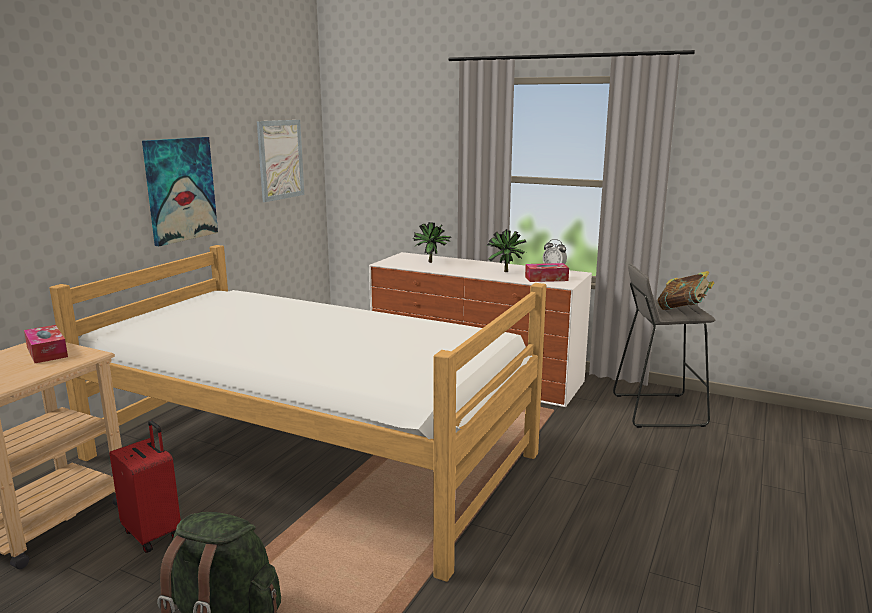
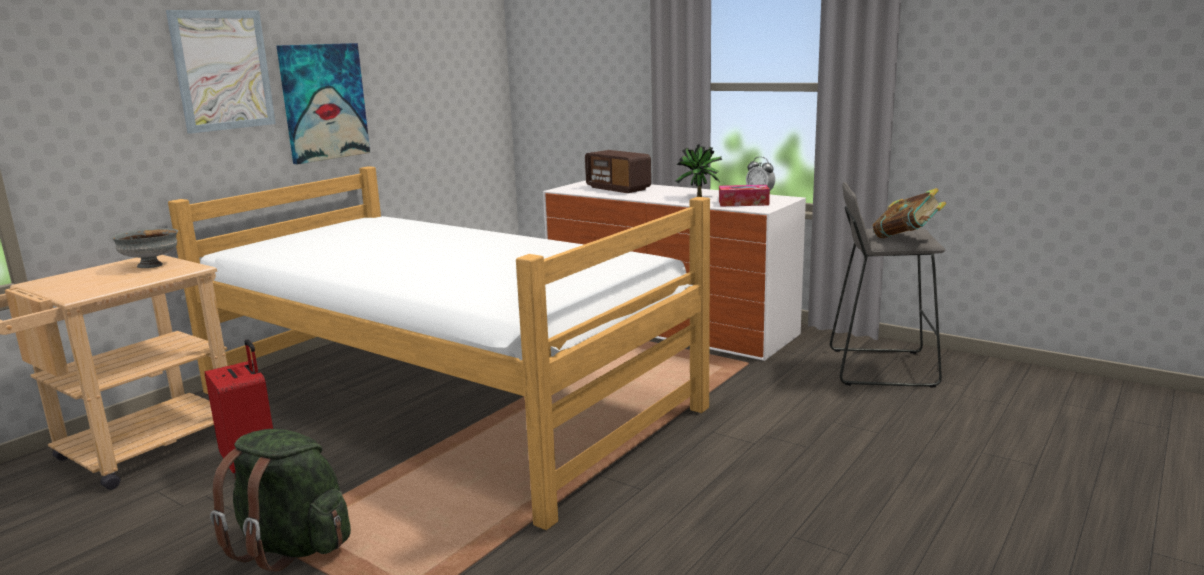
camera: 10 degrees right, 0 degrees up
tissue box [24,325,68,363] -> grey bowl [111,228,178,268]
picture [257,120,304,202] -> picture moved to [166,10,276,134]
potted plant [413,222,451,263] -> radio [585,150,651,193]

